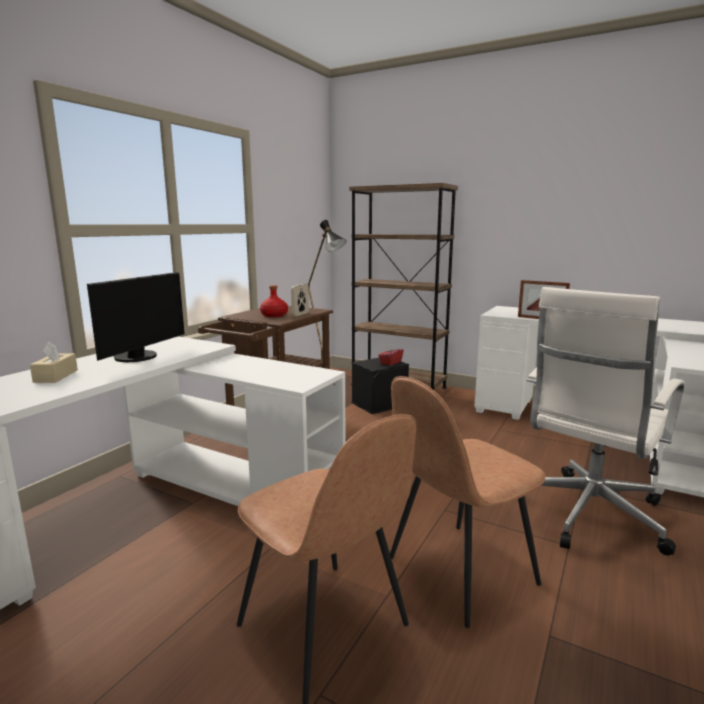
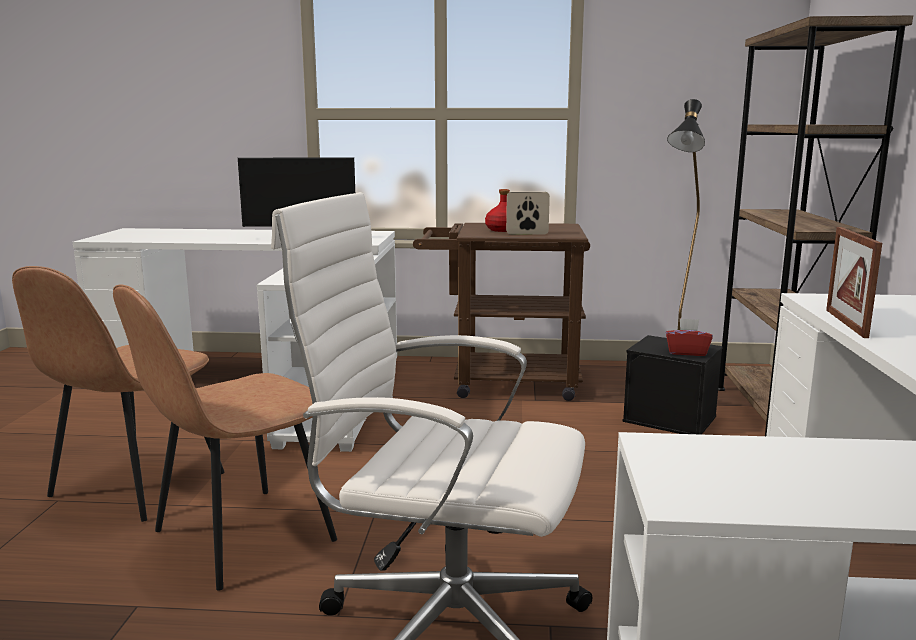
camera: 65 degrees right, 0 degrees up
beige tissue box [30,341,78,383] -> none
brown chair [390,376,546,628] -> brown chair turned 75 degrees counterclockwise [113,284,337,591]

